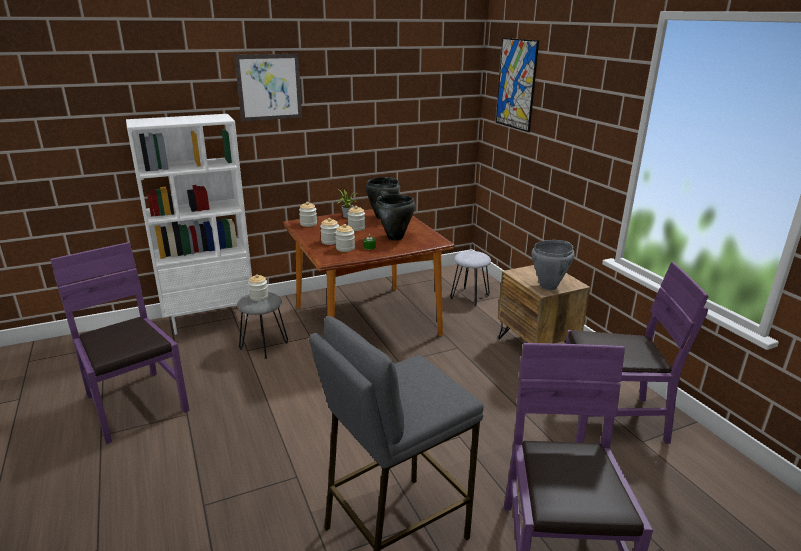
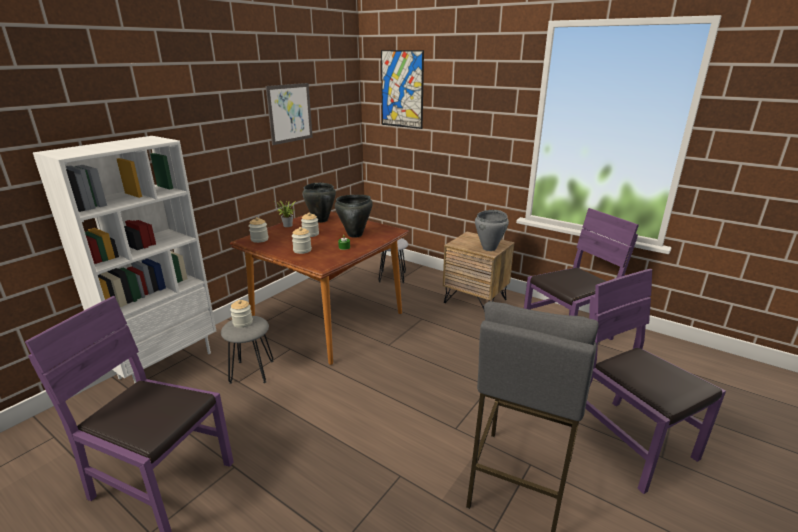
camera: 30 degrees left, 0 degrees up
picture [234,54,302,121] -> picture moved to [265,83,313,145]
jar [335,224,355,252] -> none

